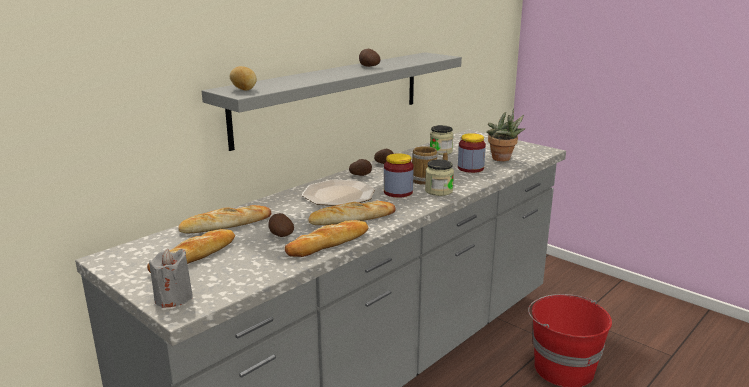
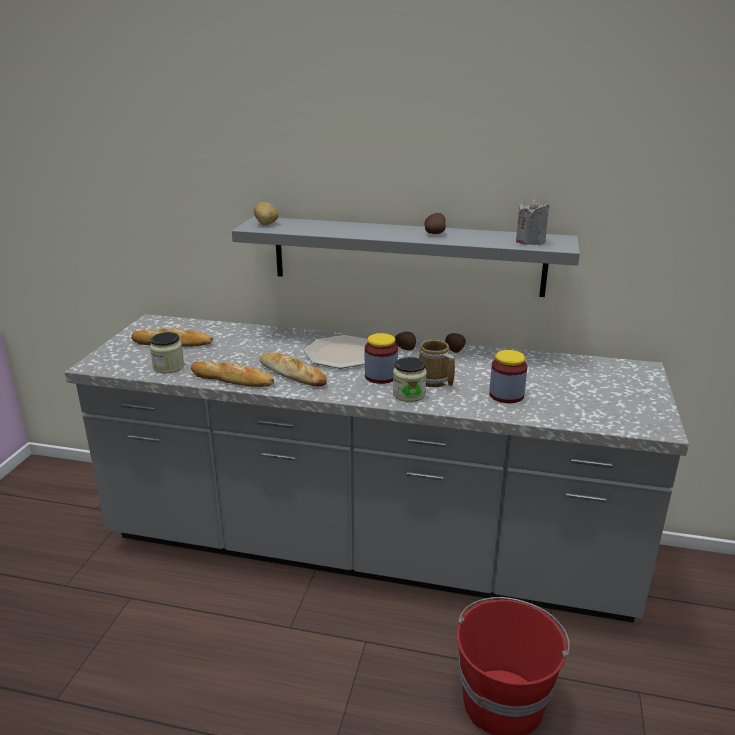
camera: 60 degrees right, 5 degrees up
grey candle [149,249,193,308] -> grey candle moved to [516,198,550,245]
bread [178,205,271,234] -> none
potato [268,213,294,237] -> none
jar [430,125,453,155] -> jar moved to [150,332,184,373]
potted plant [487,108,526,161] -> none

